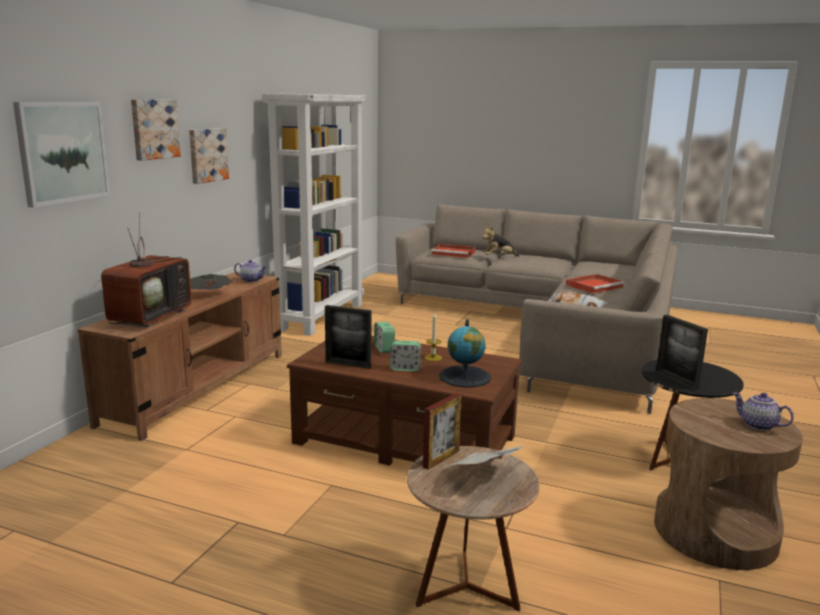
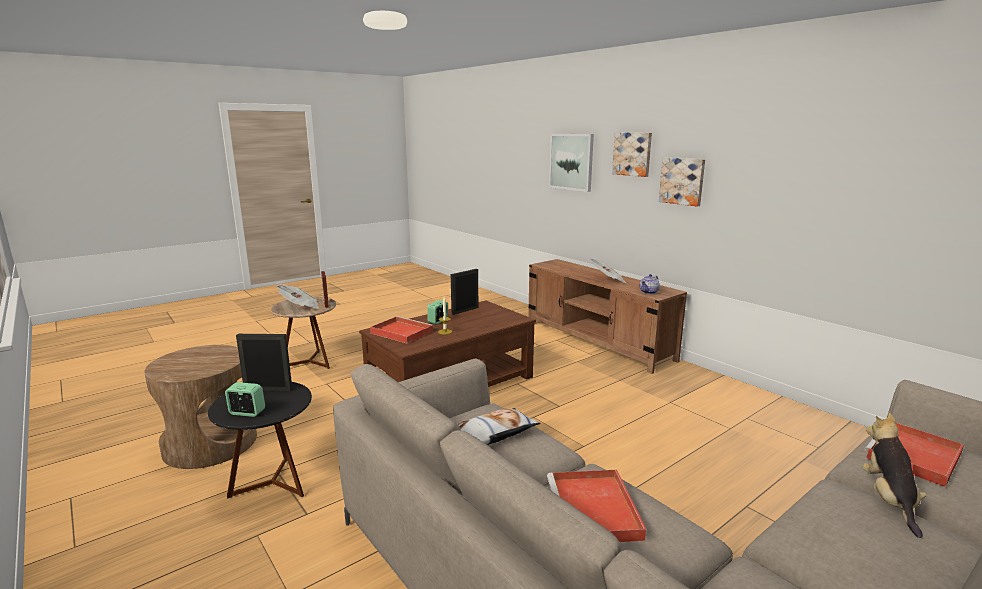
camera: 120 degrees right, 0 degrees up
television [101,212,192,327] -> none
white bookcase [262,93,367,336] -> none
alarm clock [374,322,395,353] -> alarm clock moved to [225,382,265,417]
globe [439,319,491,388] -> red tray [370,316,434,344]
teapot [733,392,794,431] -> none

